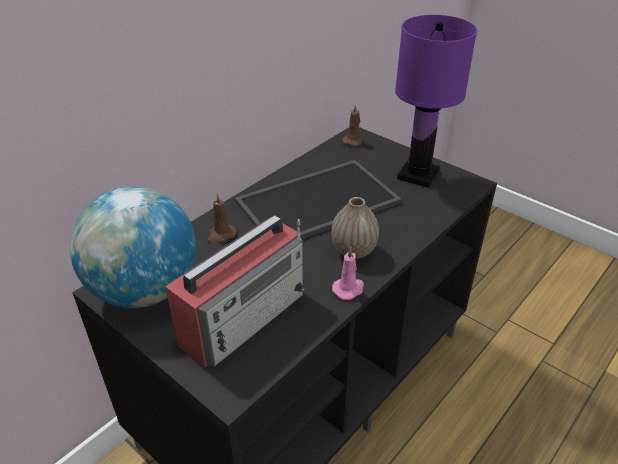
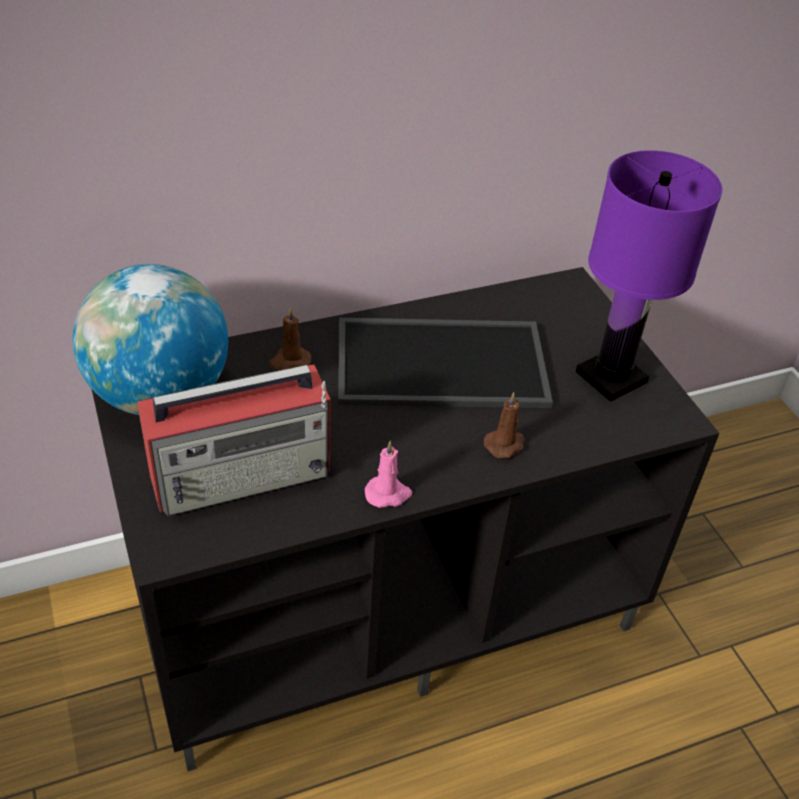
camera: 25 degrees right, 5 degrees up
vase [331,197,379,259] -> none
brown candle [342,104,364,146] -> brown candle moved to [484,392,525,458]

